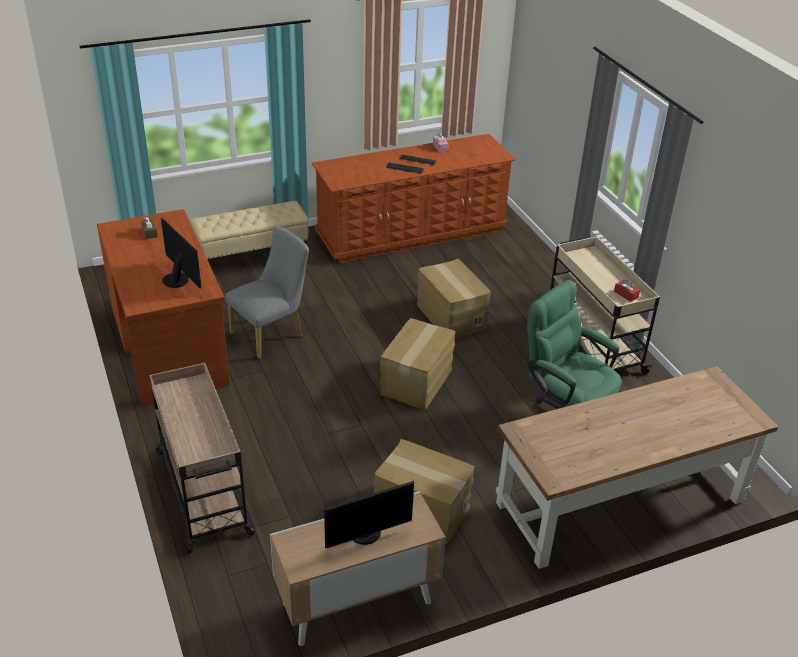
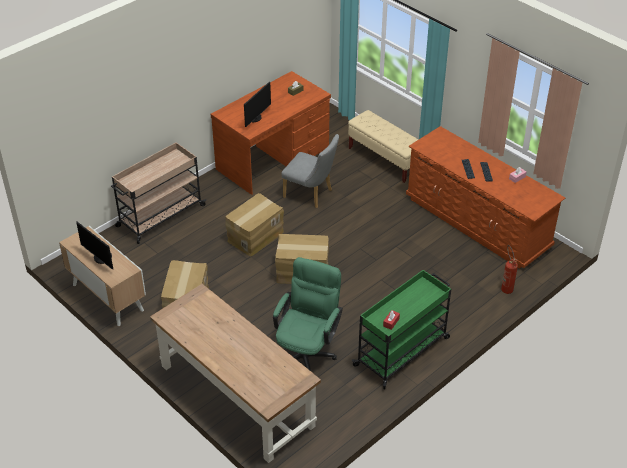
camera: 70 degrees right, 5 degrees up
cardboard box [417,258,491,338] -> cardboard box moved to [225,193,284,257]
beige cart [550,236,660,374] -> green cart [352,270,451,389]
none -> fire extinguisher [501,245,518,294]

